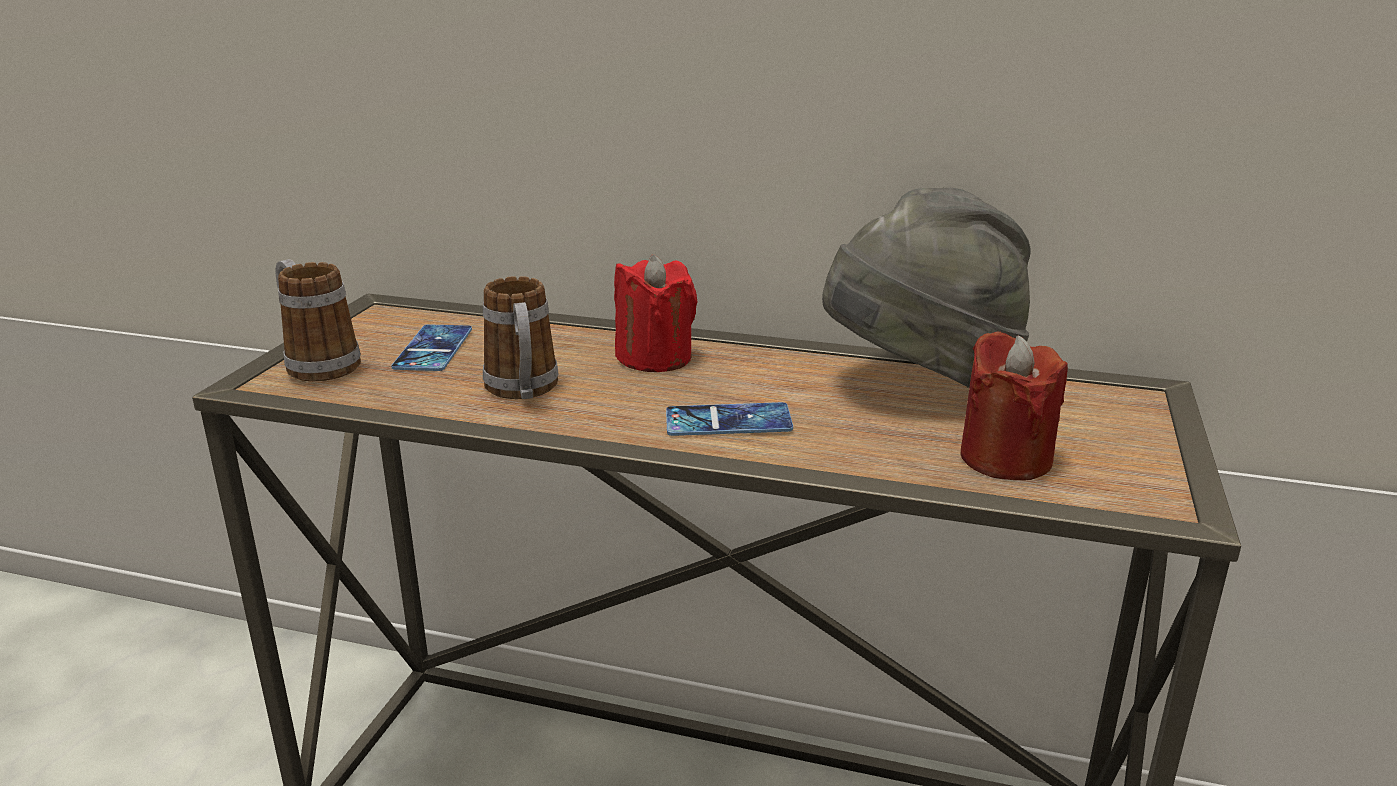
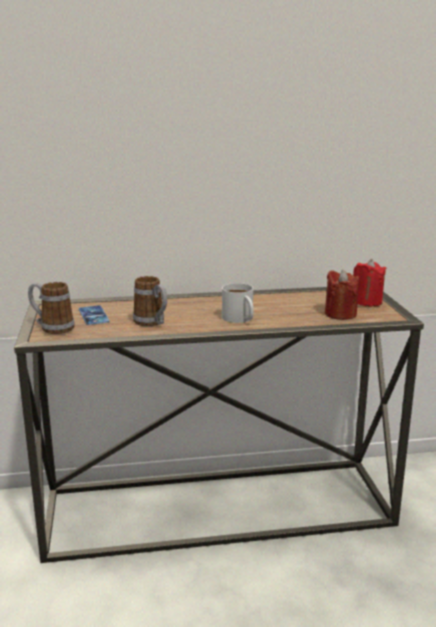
camera: 25 degrees left, 5 degrees down
red candle [614,254,697,372] -> red candle moved to [353,259,386,307]
phone [666,402,793,436] -> white mug [222,283,254,323]
grey hat [822,188,1031,388] -> none

